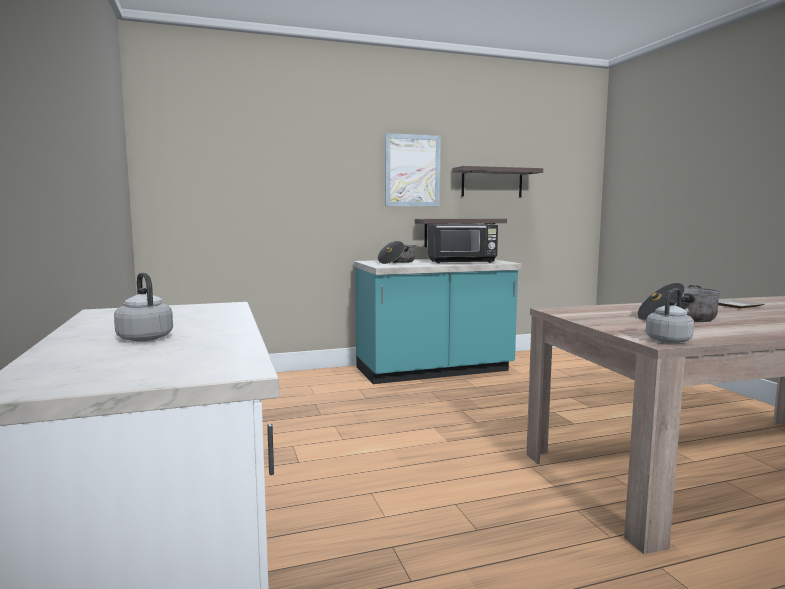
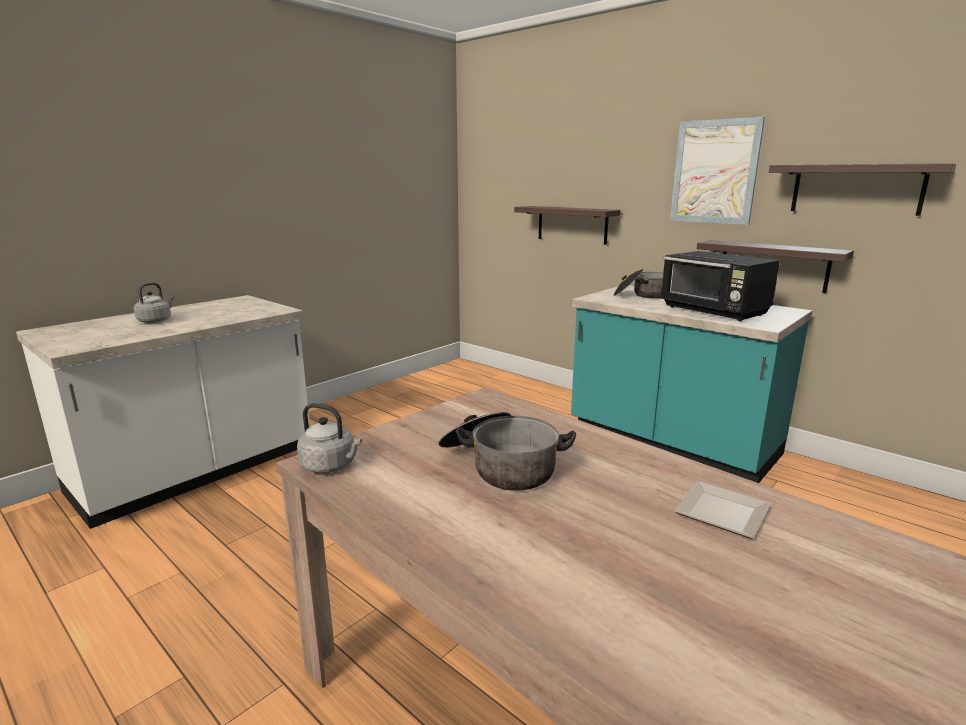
camera: 60 degrees right, 10 degrees up
none -> shelf [514,206,621,245]

